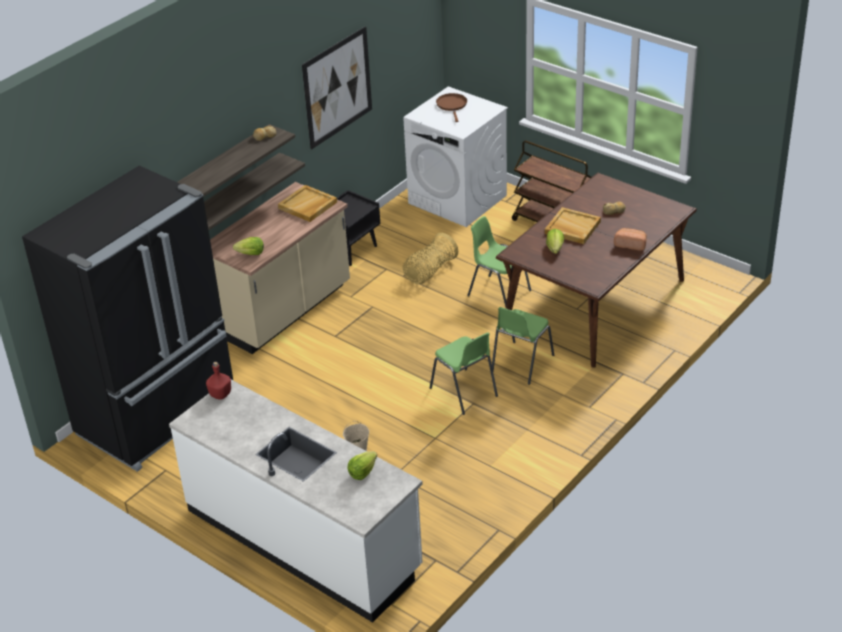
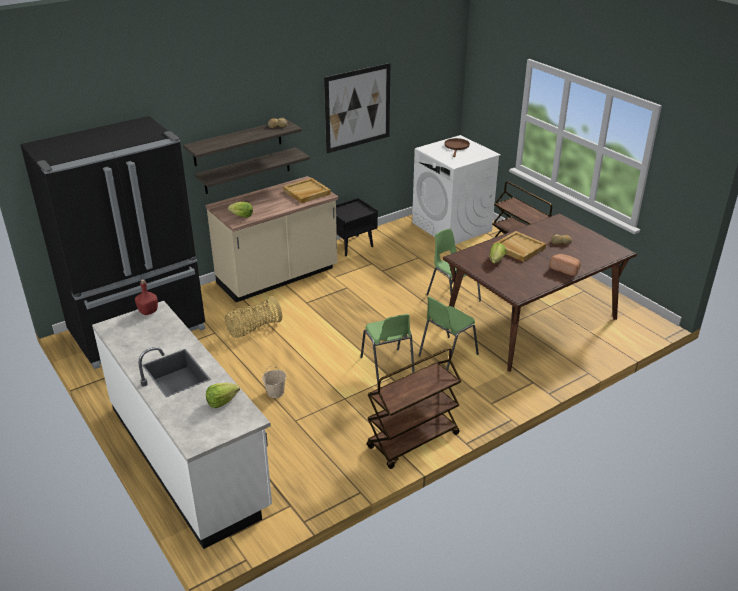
camera: 15 degrees right, 5 degrees down
basket [403,233,458,284] -> basket moved to [225,296,282,338]
none -> brown cart [367,348,461,469]

